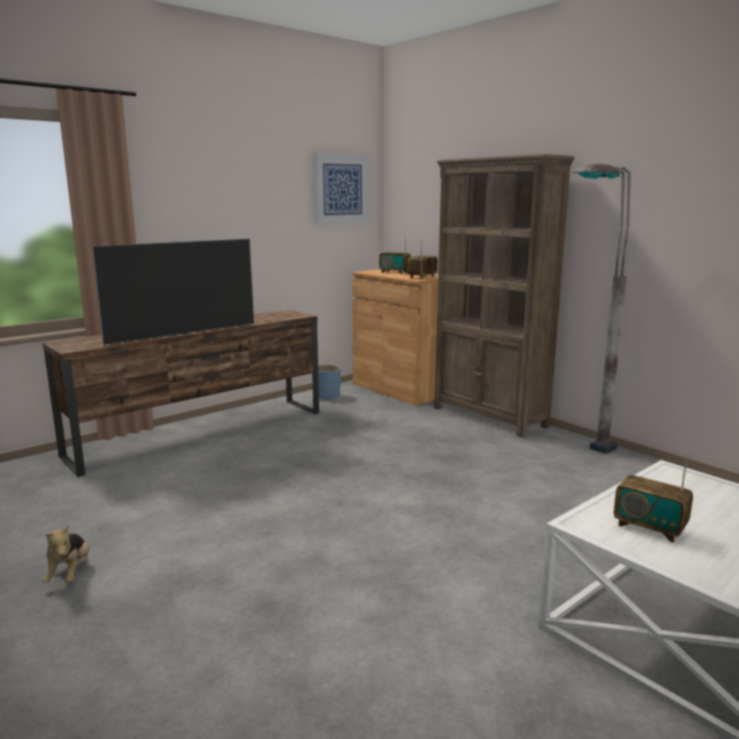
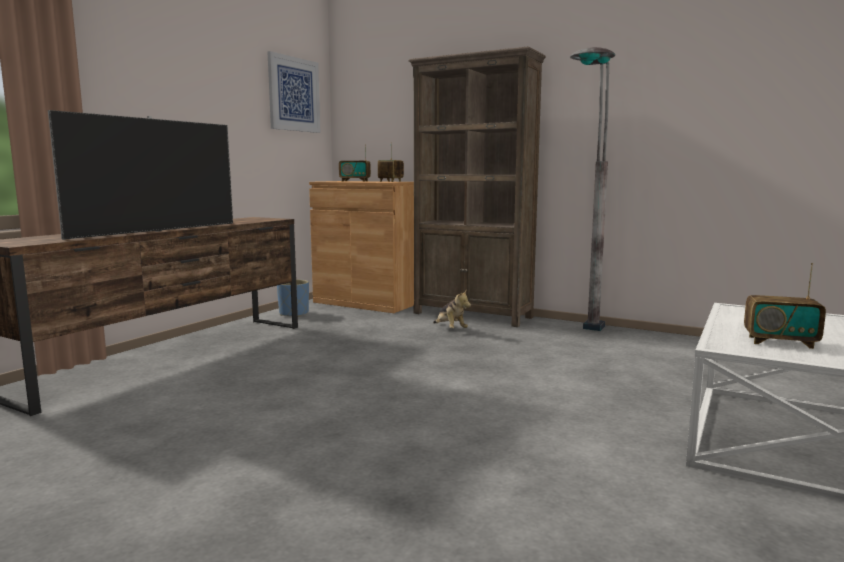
camera: 20 degrees left, 5 degrees down
plush toy [42,524,90,583] -> plush toy moved to [433,291,471,329]

